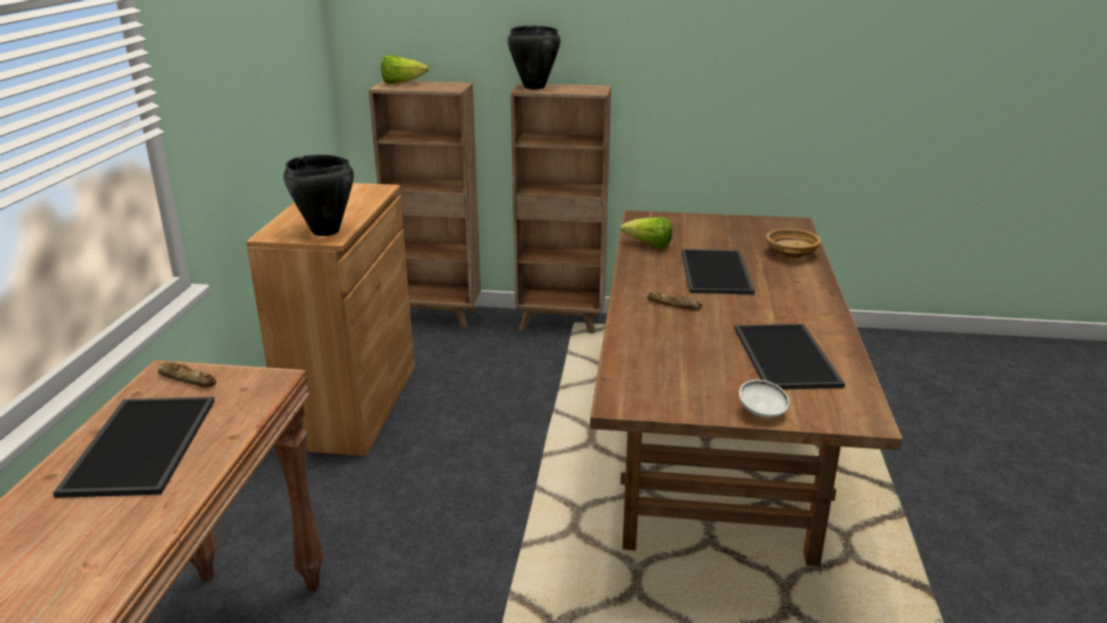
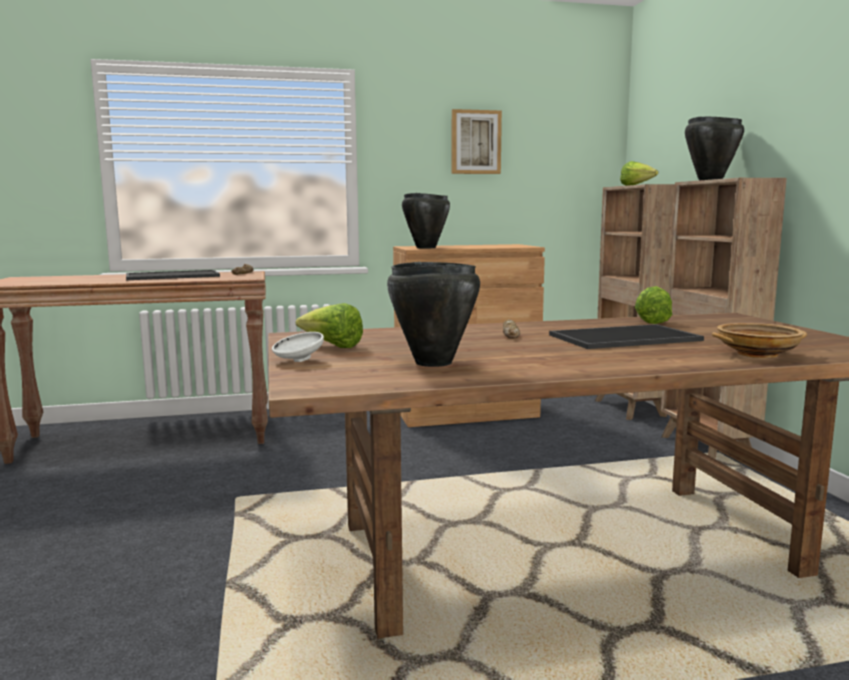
camera: 70 degrees right, 15 degrees down
tray [734,324,845,390] -> black cooking pot [387,262,480,367]
none -> lettuce [296,303,363,348]
none -> picture [452,109,502,174]

